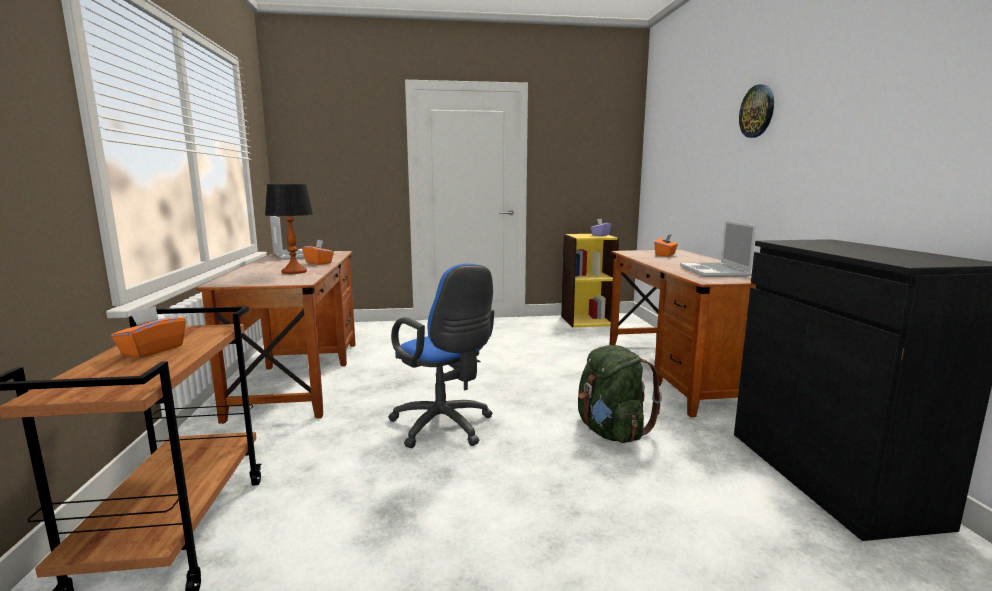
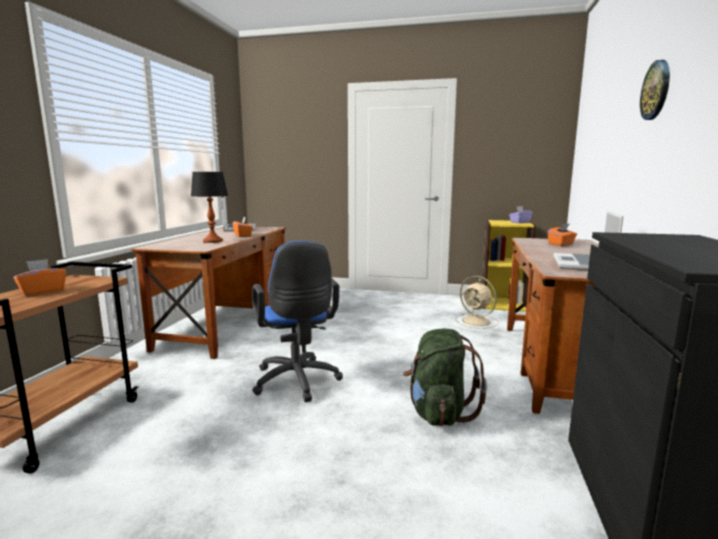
camera: 20 degrees right, 0 degrees up
none -> beige fan [455,276,499,329]

